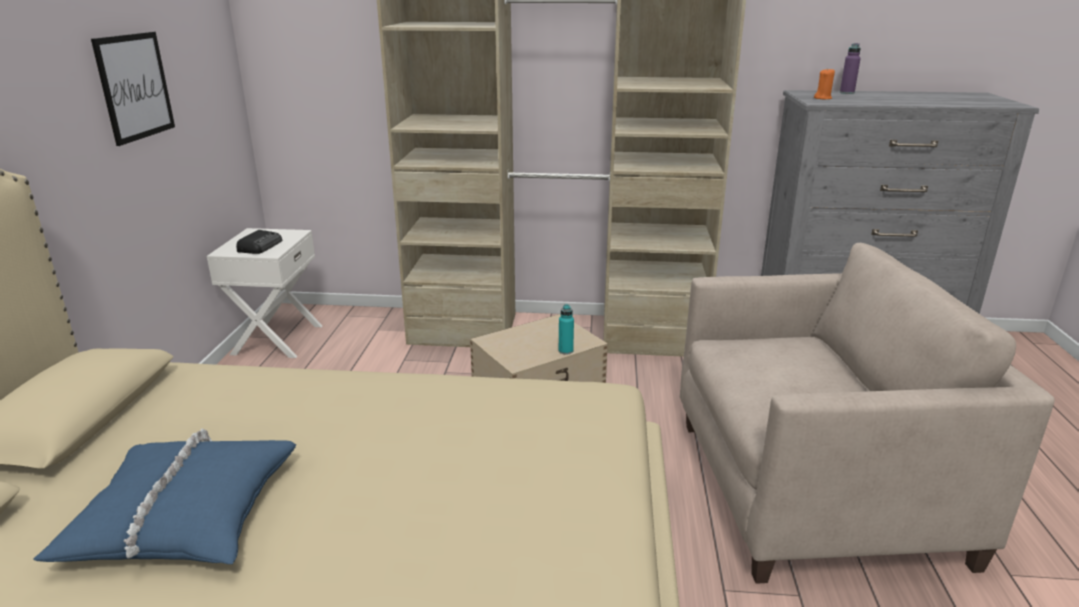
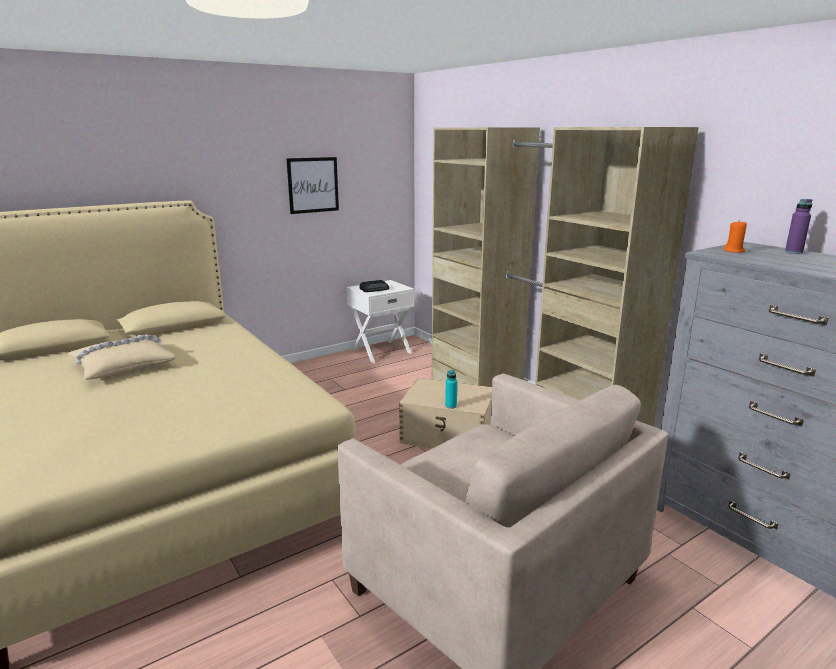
camera: 50 degrees right, 5 degrees down
blue pillow [33,429,296,564] -> beige pillow [68,335,176,380]

